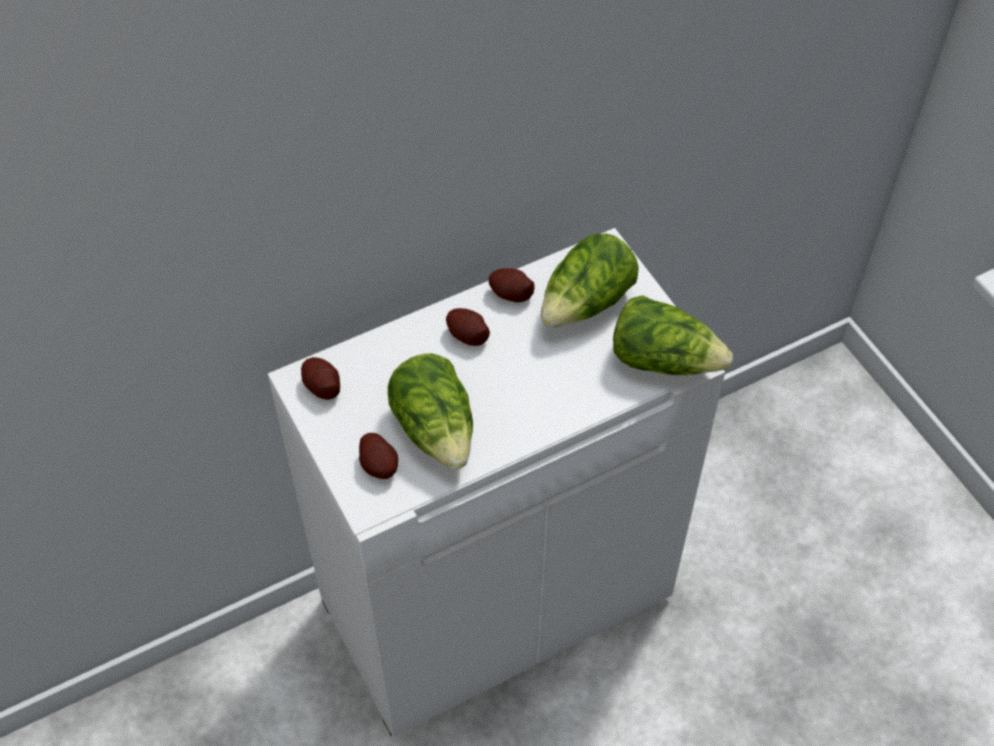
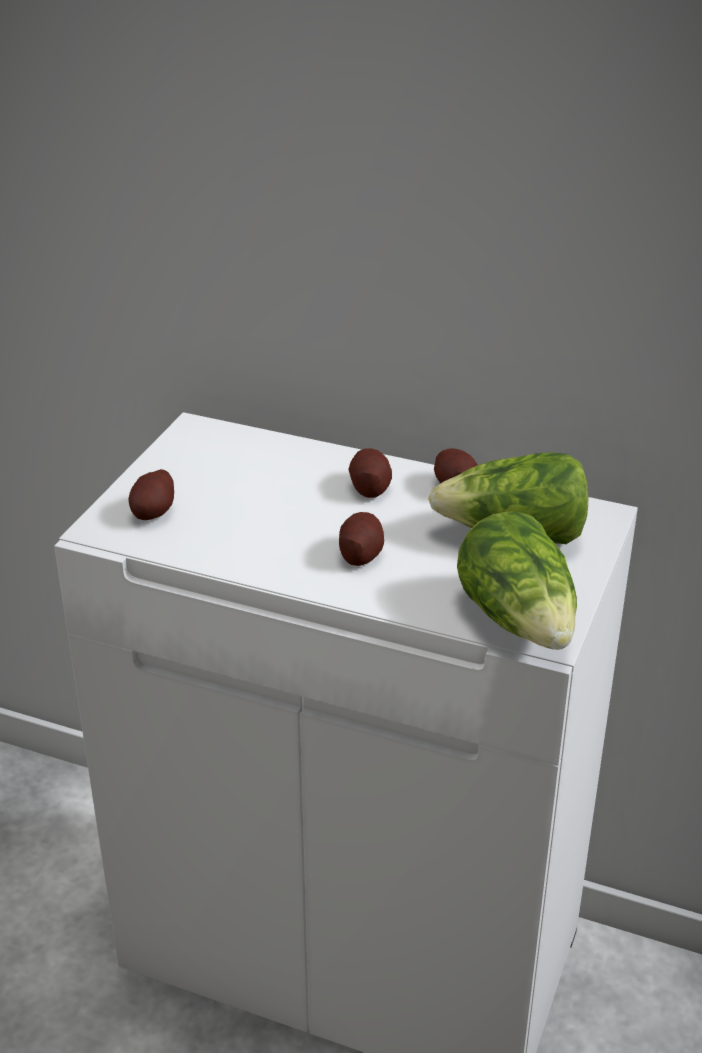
camera: 50 degrees right, 20 degrees down
potato [301,357,340,400] -> potato moved to [339,512,384,566]
lettuce [388,353,473,470] -> none

